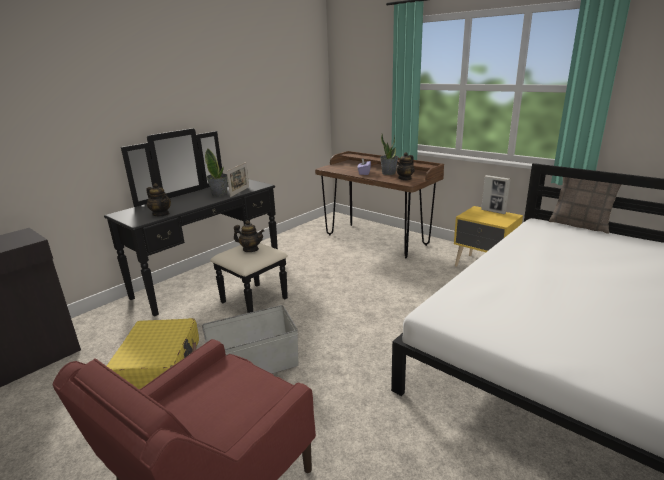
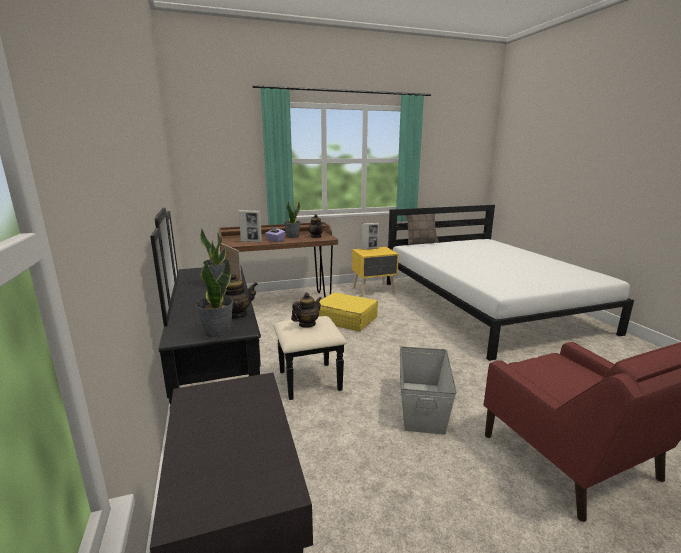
camera: 60 degrees left, 5 degrees down
yellow suitcase [107,318,199,389] -> yellow suitcase moved to [318,292,378,331]
none -> potted plant [196,258,233,338]
none -> picture frame [239,210,262,242]

